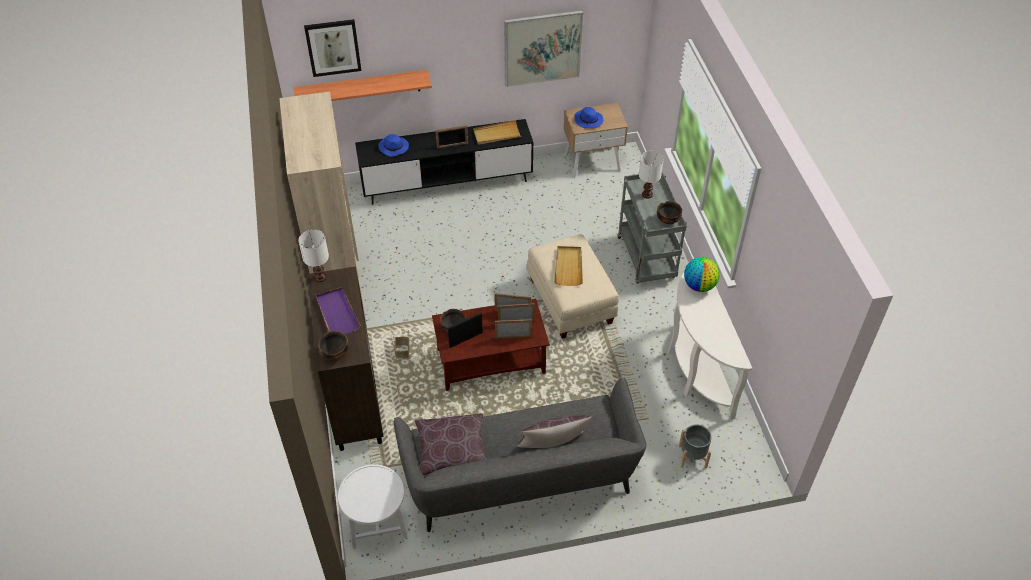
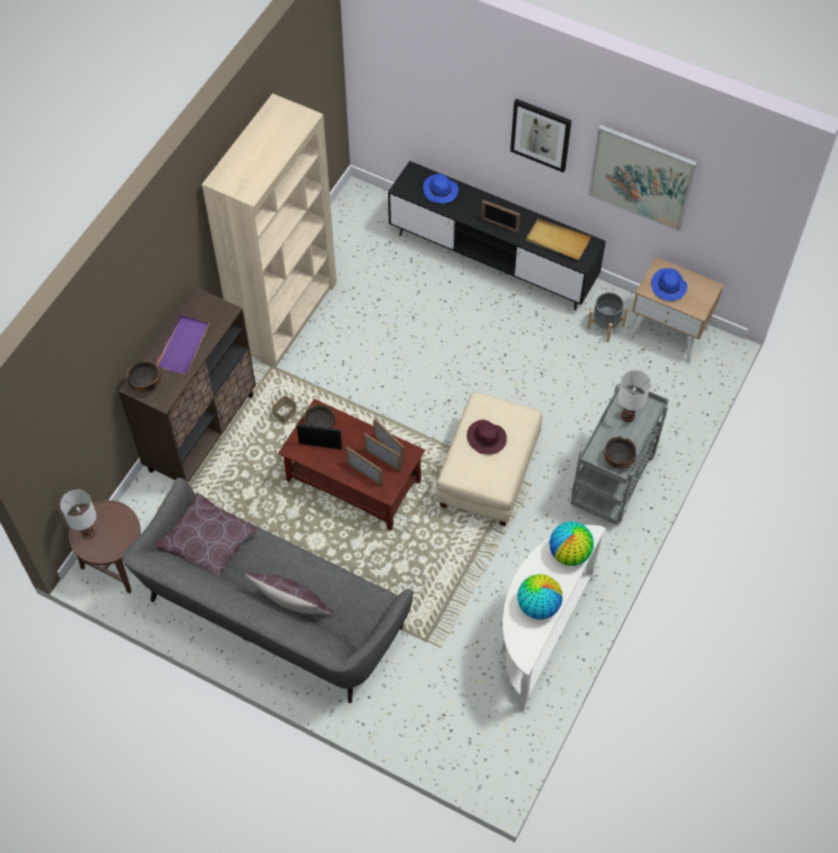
camera: 40 degrees right, 10 degrees up
shelf [294,70,432,101] -> none
white table lamp [298,230,329,282] -> white table lamp moved to [60,490,96,539]
picture [304,19,362,77] -> picture moved to [510,99,572,173]
white side table [338,464,408,549] -> brown side table [69,500,140,594]
beige tray [554,246,583,286] -> purple hat [467,420,507,454]
grey planter [679,425,712,468] -> grey planter moved to [587,292,628,342]
none -> globe [517,574,563,619]

